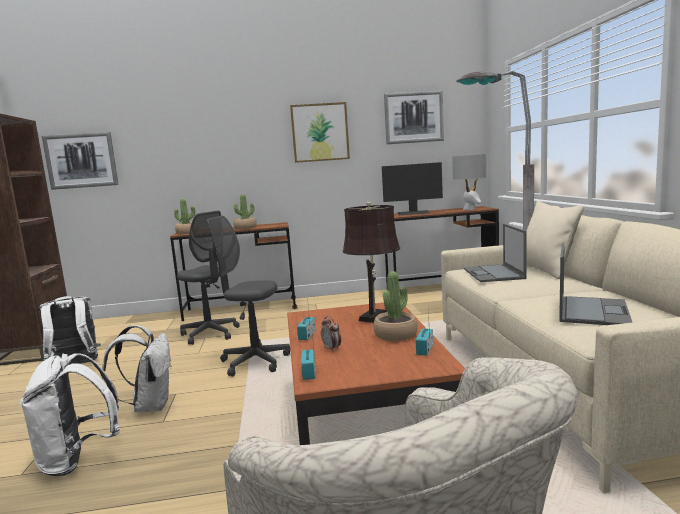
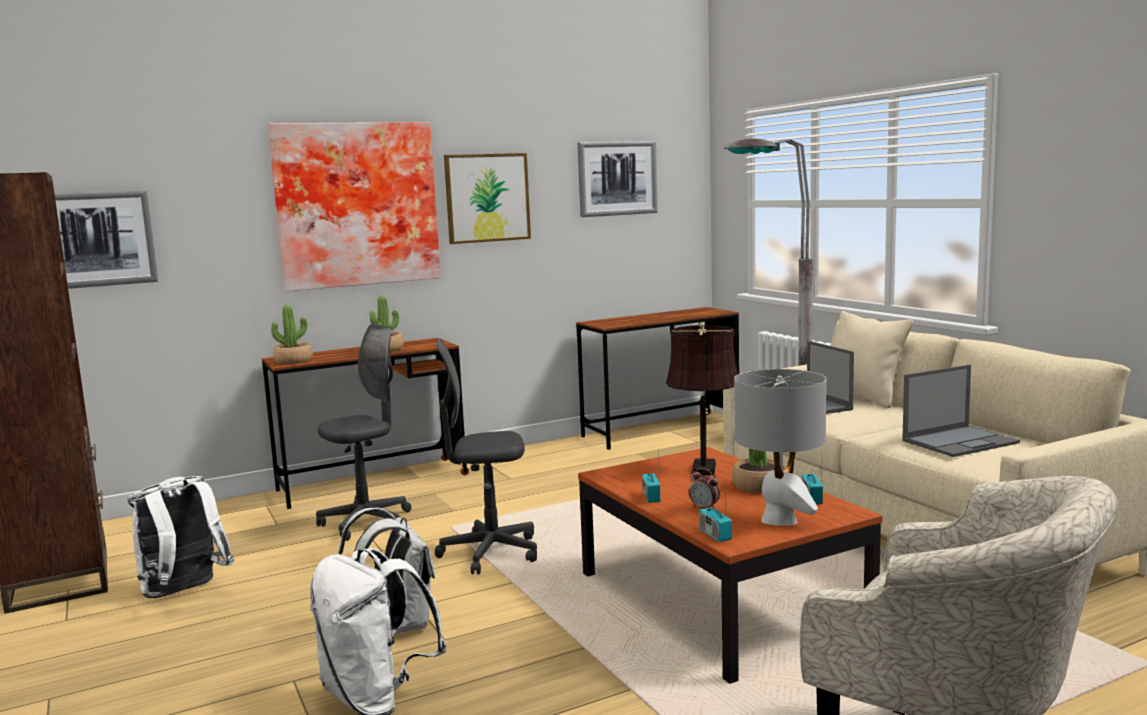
camera: 20 degrees left, 0 degrees up
grey office chair [177,211,240,345] -> grey office chair turned 60 degrees counterclockwise [316,324,411,541]
monitor [382,162,443,215] -> none
grey table lamp [452,154,486,210] -> grey table lamp moved to [734,369,826,526]
laptop [559,242,632,325] -> laptop turned 60 degrees clockwise [902,365,1020,457]
none -> picture [268,122,441,291]

